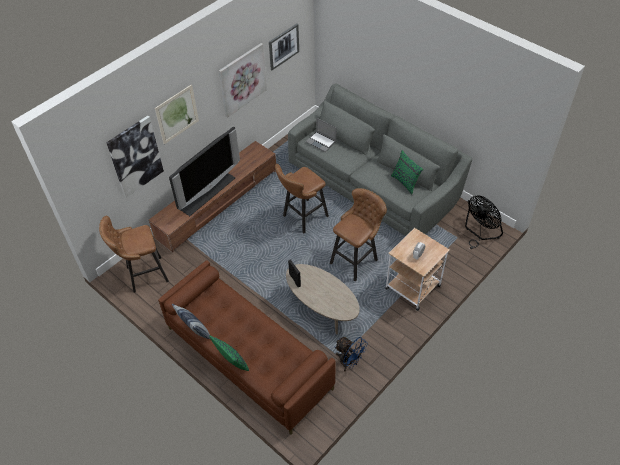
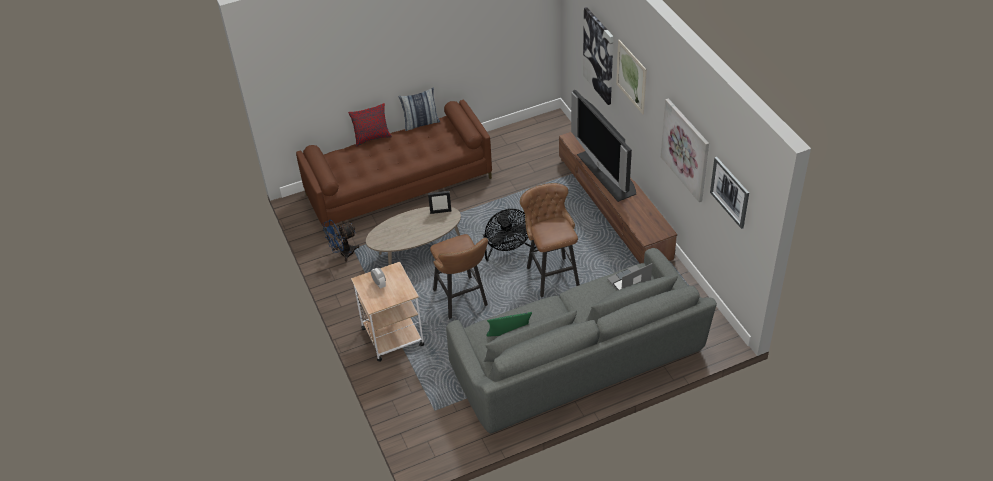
camera: 115 degrees right, 5 degrees down
brown stool [99,216,169,293] -> none
green pillow [209,336,249,371] -> red pillow [348,103,392,147]
black fan [465,196,503,249] -> black fan moved to [483,209,537,261]

